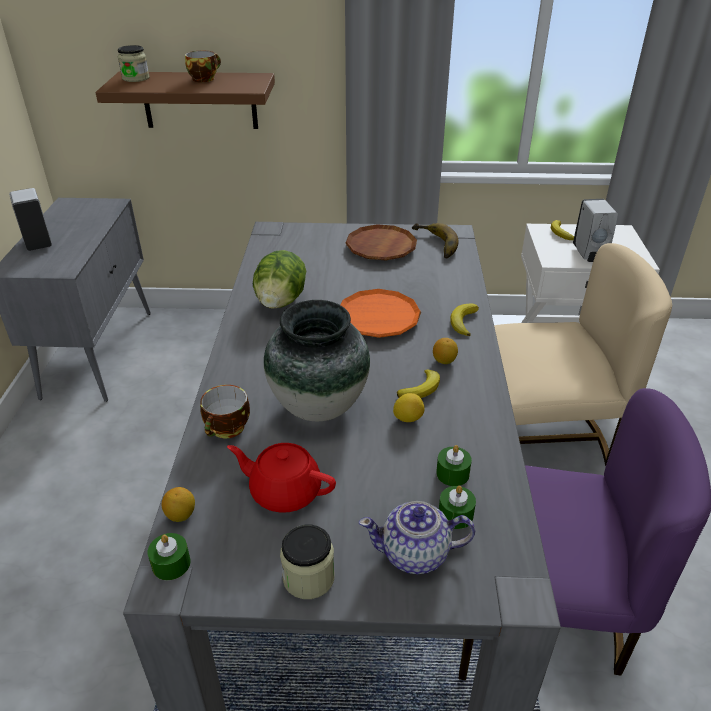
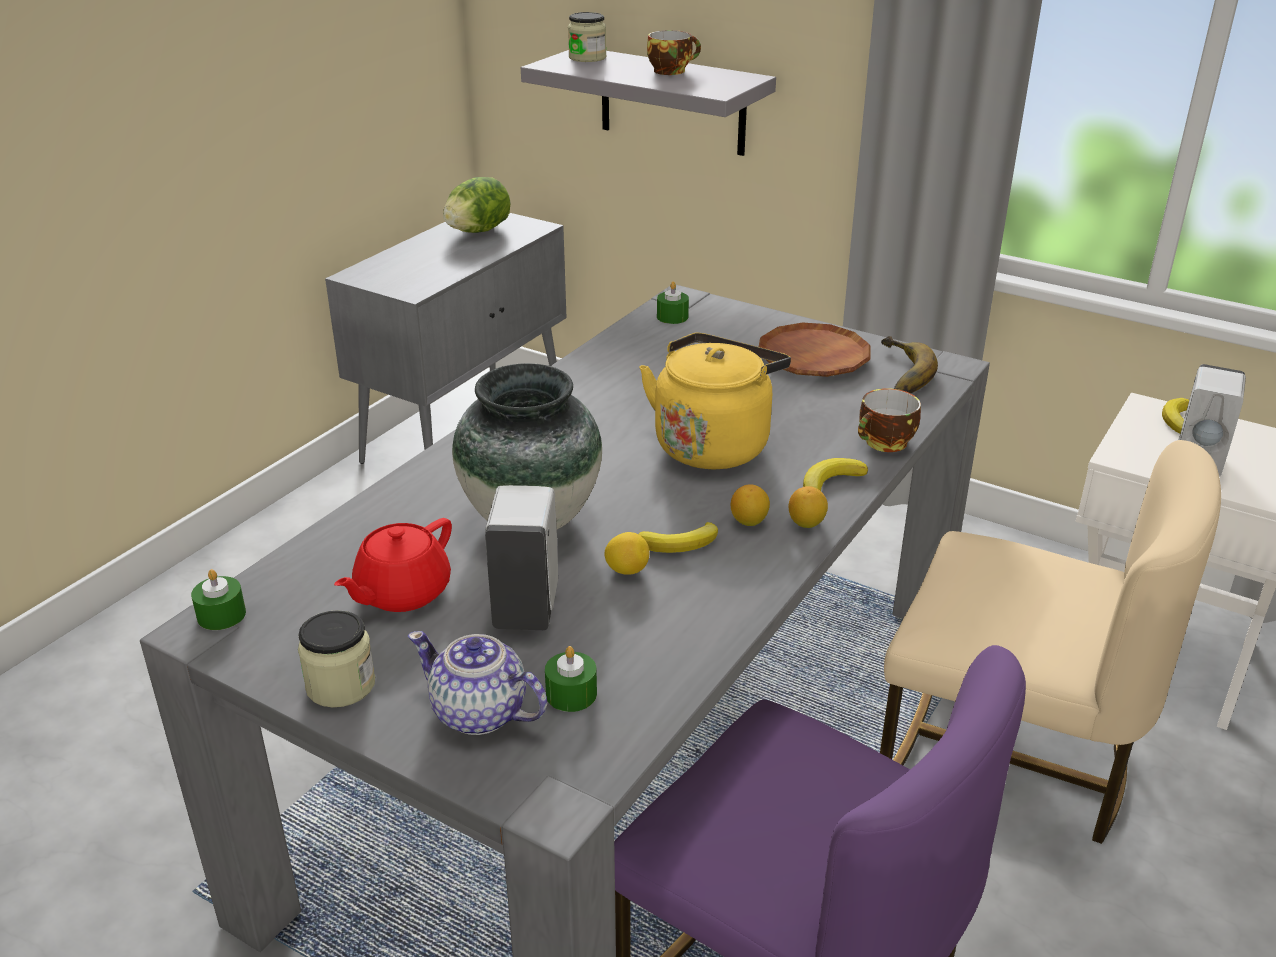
camera: 30 degrees right, 5 degrees down
white soap dispenser [9,188,52,251] -> white soap dispenser moved to [485,485,558,630]
brown shelf [95,72,275,129] -> grey shelf [521,50,776,156]
lemon [162,487,195,522] -> lemon moved to [789,486,828,528]
cup [200,385,250,438] -> cup moved to [858,388,921,452]
red teapot [227,443,336,513] -> red teapot turned 105 degrees counterclockwise [334,518,452,612]
lettuce [253,250,306,309] -> lettuce moved to [443,177,511,233]
orange plate [340,289,421,338] -> yellow kettle [639,333,791,470]
green candle [436,445,472,486] -> green candle moved to [657,281,689,324]

